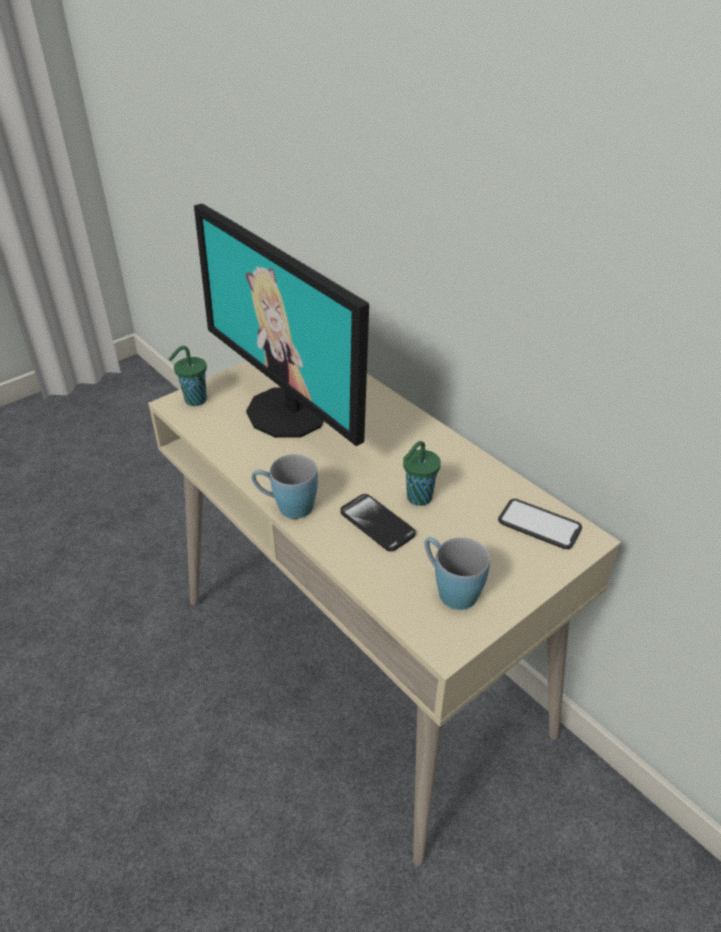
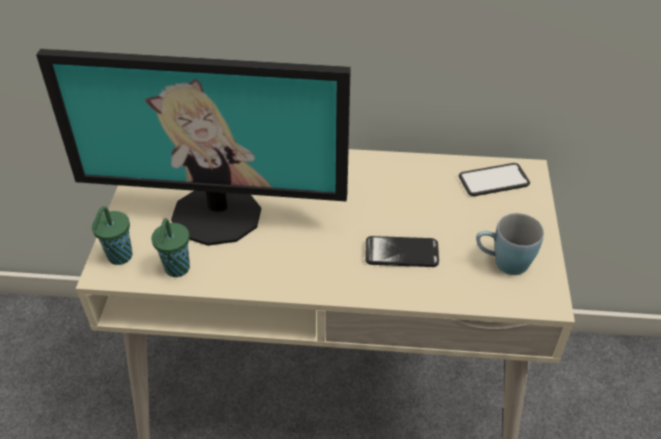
camera: 45 degrees left, 5 degrees up
blue mug [251,454,318,519] -> none
green cup [403,441,441,506] -> green cup moved to [151,219,190,277]

